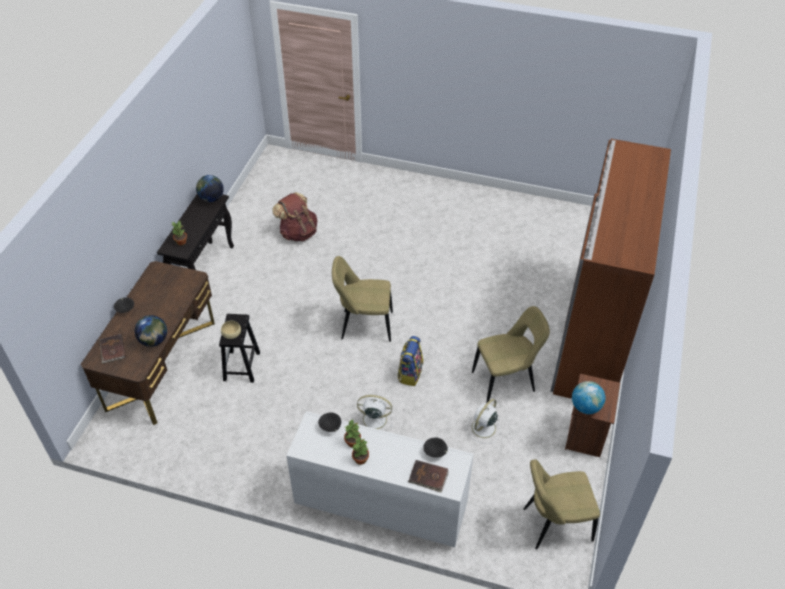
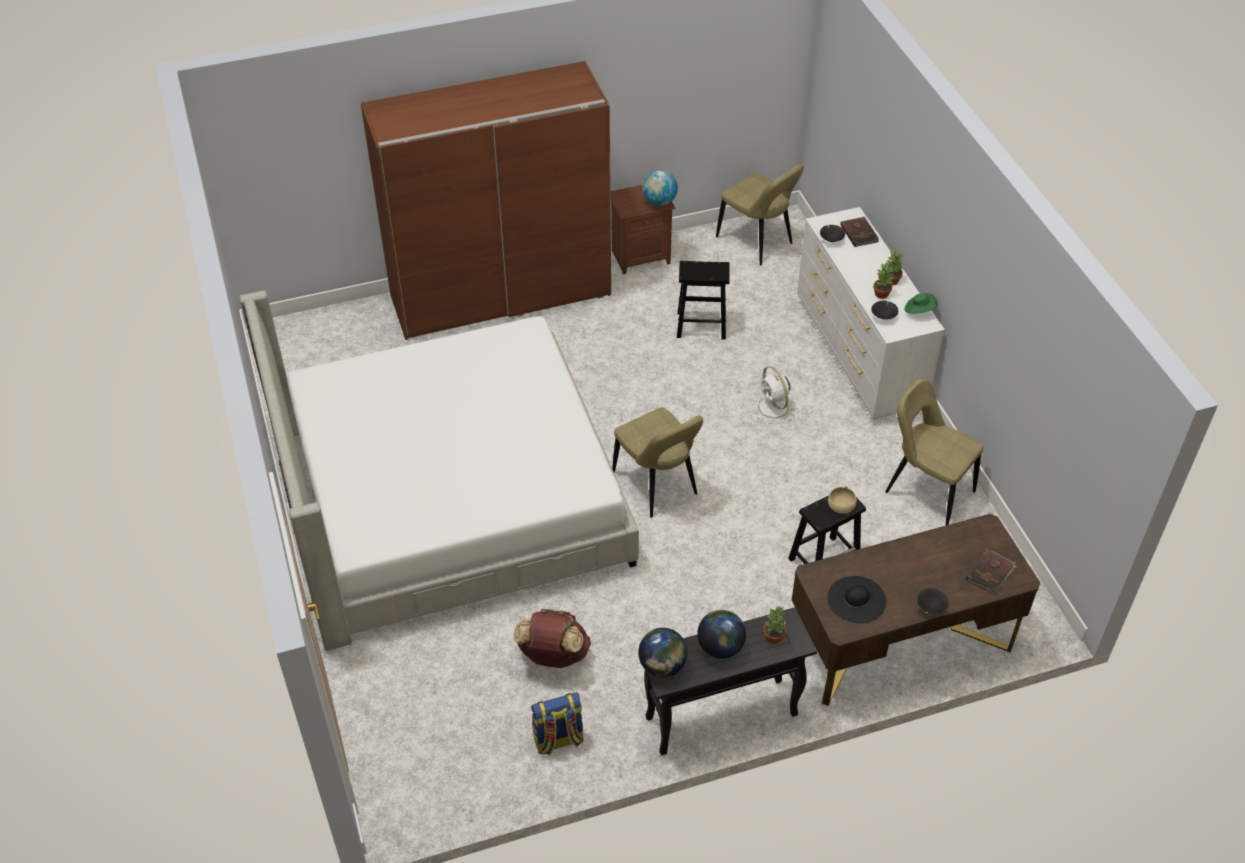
camera: 125 degrees left, 0 degrees up
globe [135,315,167,347] -> globe moved to [697,610,746,659]
backpack [398,336,423,386] -> backpack moved to [531,692,584,755]
white fan [466,399,500,444] -> black stool [677,261,730,340]
beige chair [472,306,550,403] -> beige chair moved to [885,378,983,525]
none -> bed [239,290,639,651]
none -> black hat [828,576,886,624]
none -> green hat [905,293,938,314]

